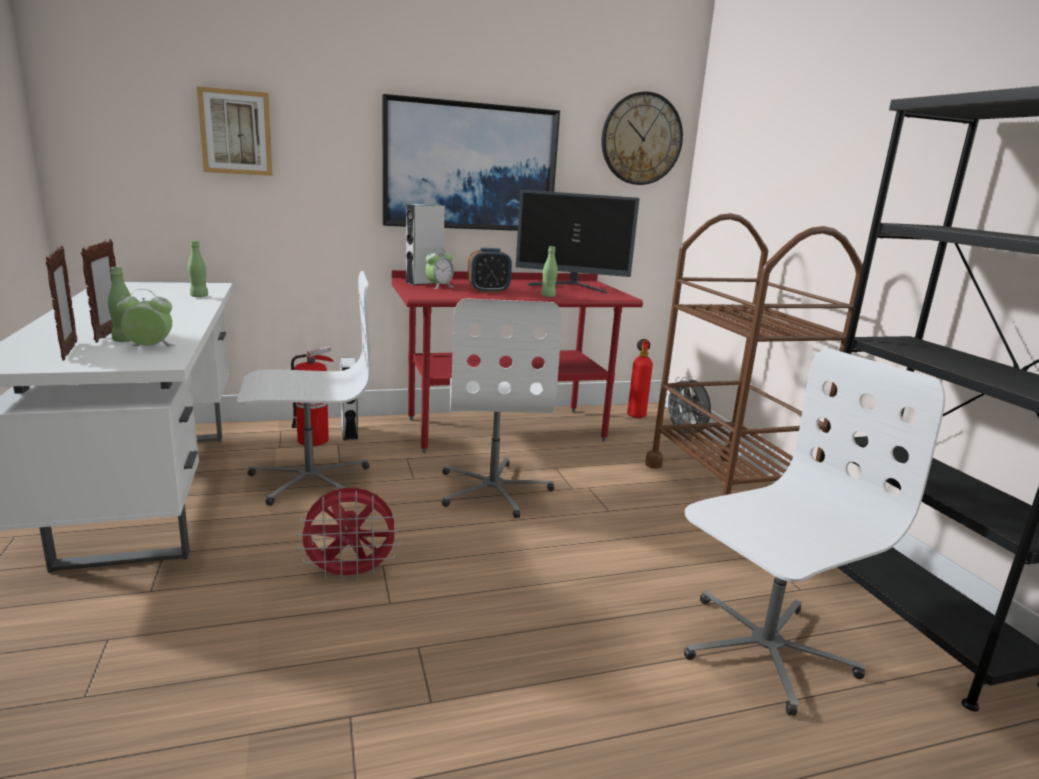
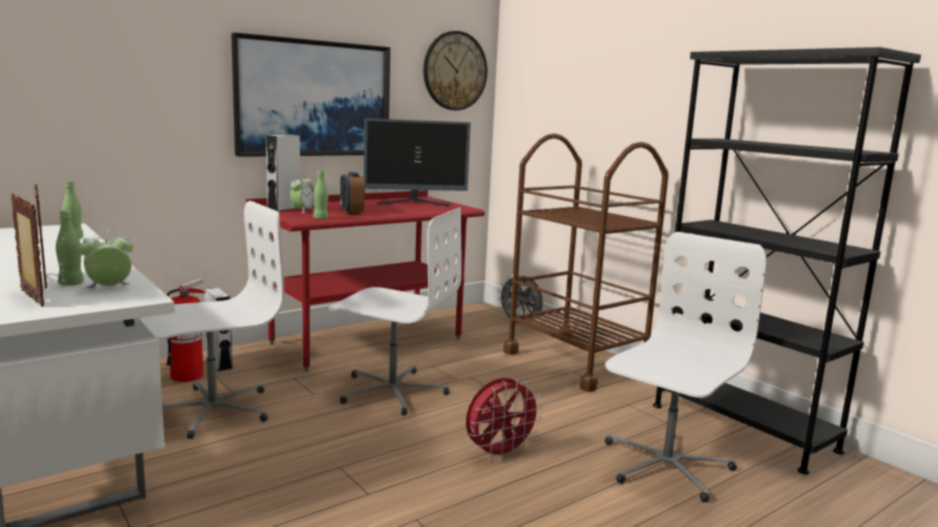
camera: 20 degrees left, 5 degrees down
picture [197,86,273,176] -> none
red fan [295,488,401,583] -> red fan moved to [466,378,543,461]
white office chair [442,298,562,518] -> white office chair turned 45 degrees counterclockwise [328,208,462,416]
alarm clock [468,248,512,293] -> alarm clock turned 105 degrees clockwise [340,172,365,214]
green bottle [541,246,558,297] -> green bottle moved to [313,170,328,219]
fire extinguisher [627,339,653,418] -> none

